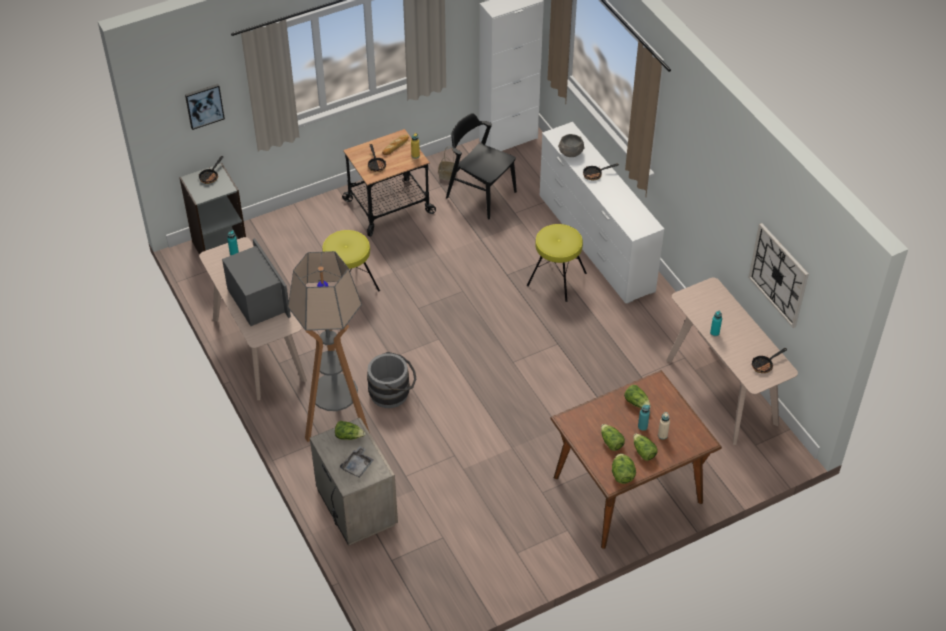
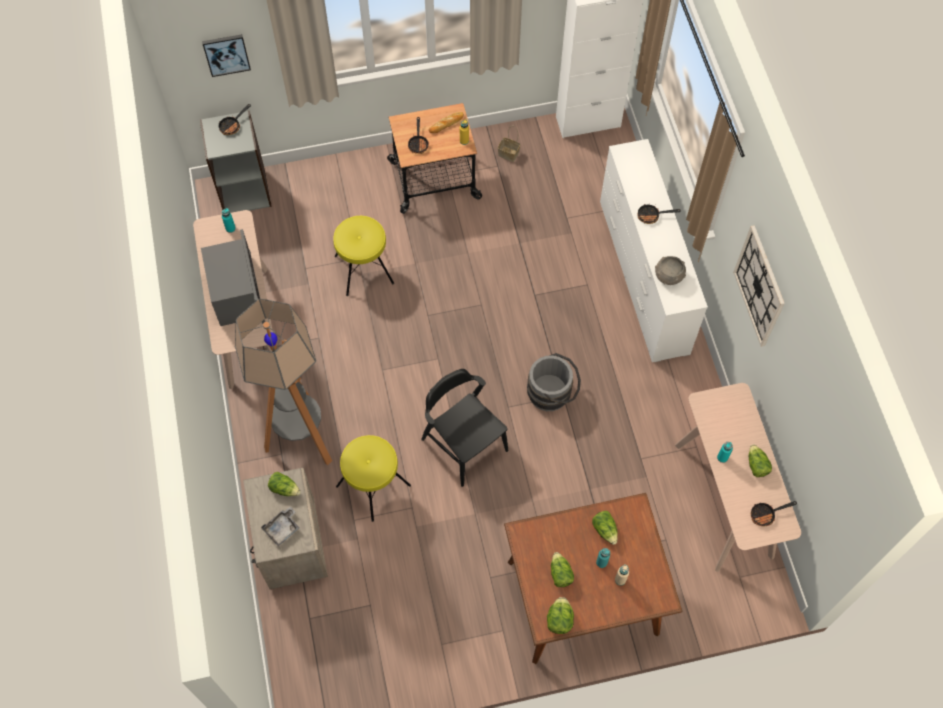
camera: 15 degrees right, 15 degrees up
grey bucket [367,352,416,408] -> grey bucket moved to [527,353,581,411]
black chair [446,113,517,220] -> black chair moved to [421,369,508,487]
yellow stool [527,224,587,302] -> yellow stool moved to [336,435,411,522]
grey bowl [558,134,585,157] -> grey bowl moved to [655,256,686,285]
lettuce [633,434,658,461] -> lettuce moved to [749,444,772,477]
wall clock [748,223,809,328] -> wall clock moved to [733,225,785,347]

